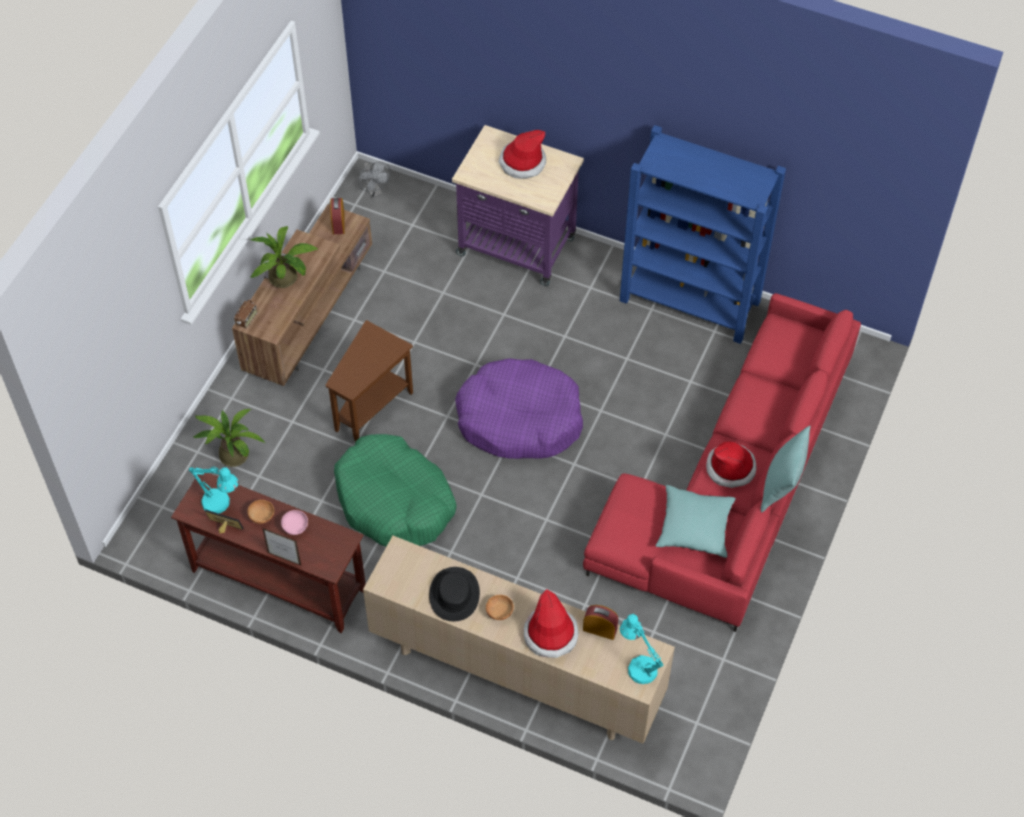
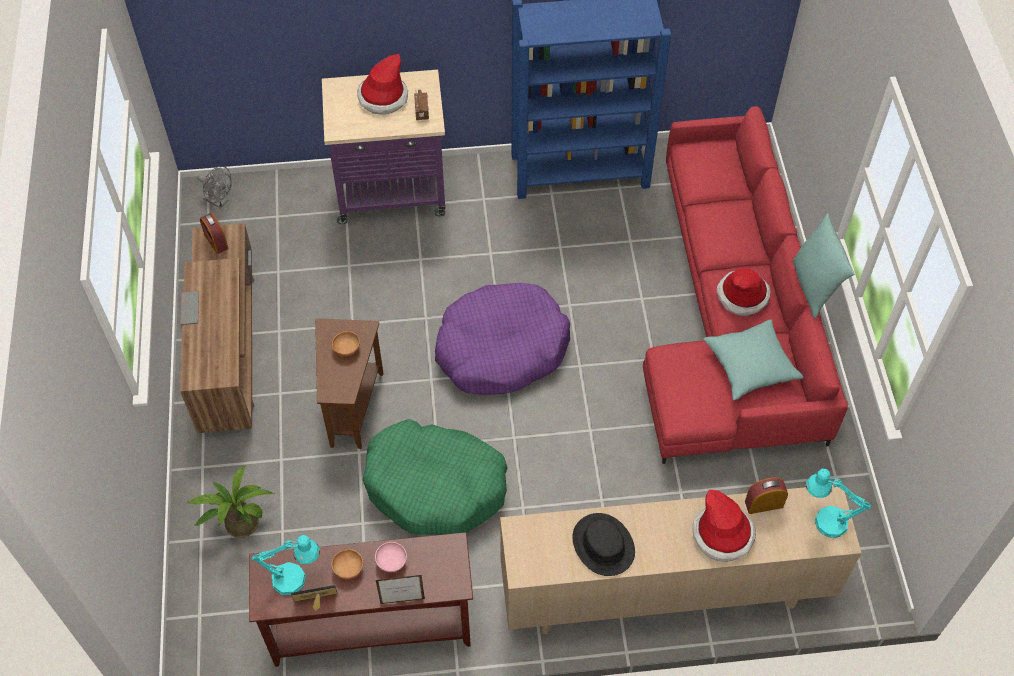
camera: 30 degrees left, 0 degrees up
radio [234,299,257,328] -> radio moved to [414,90,429,120]
potted plant [250,226,319,288] -> none
brown bowl [486,595,514,620] -> brown bowl moved to [332,331,360,356]

